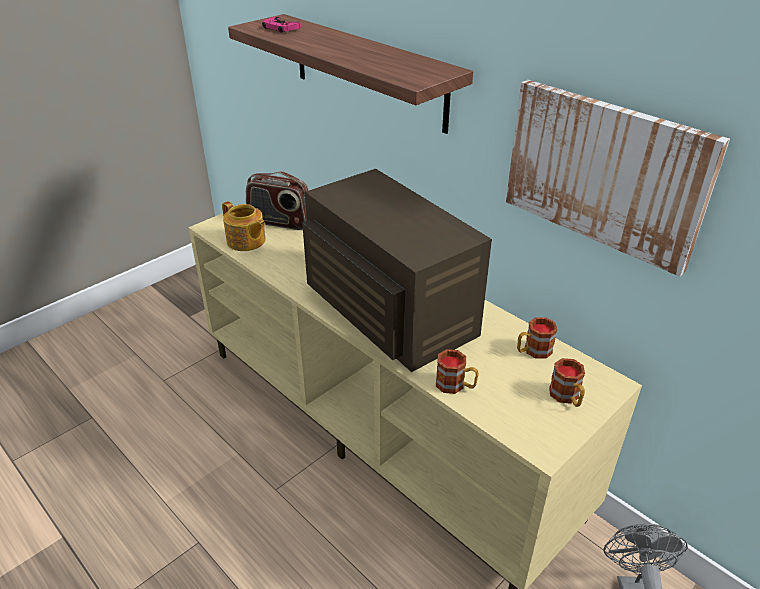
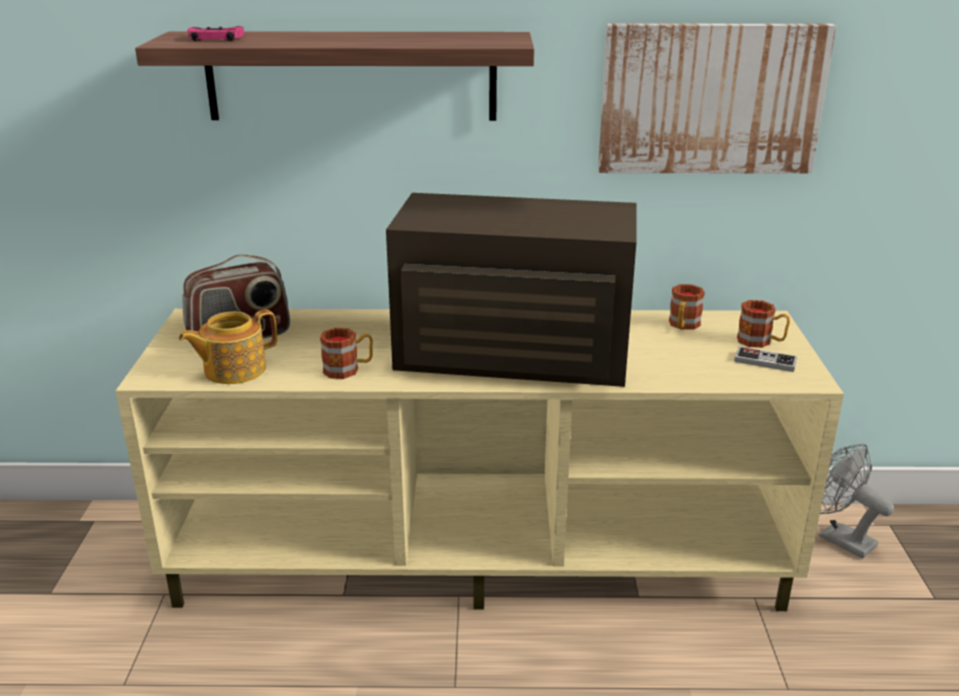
camera: 45 degrees left, 10 degrees down
teapot [222,201,266,251] -> teapot turned 150 degrees clockwise [179,309,277,384]
mug [436,349,479,394] -> mug moved to [320,328,373,379]
none -> game controller [734,346,797,372]

